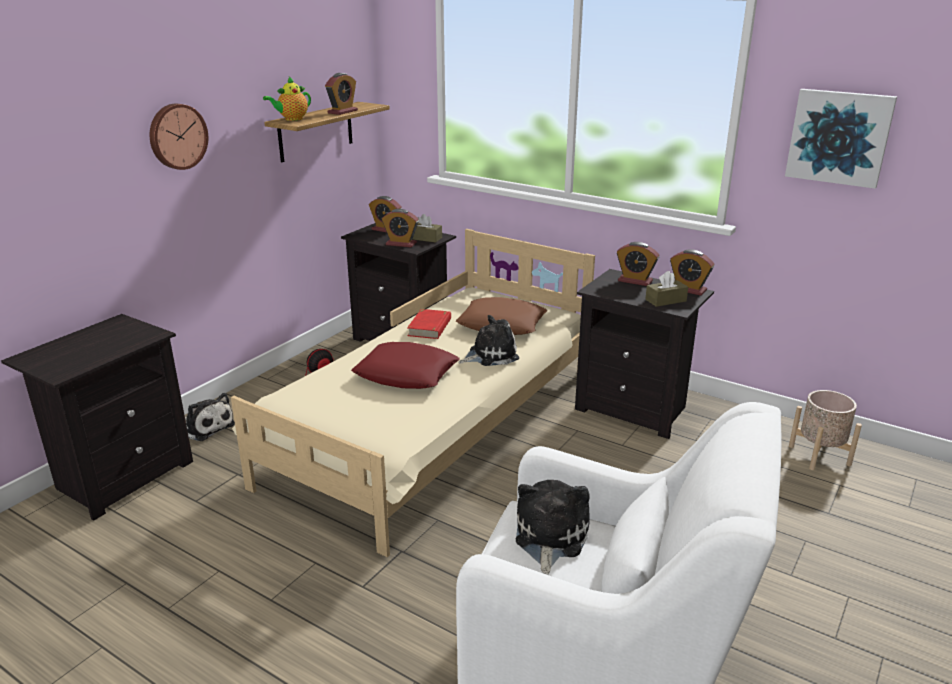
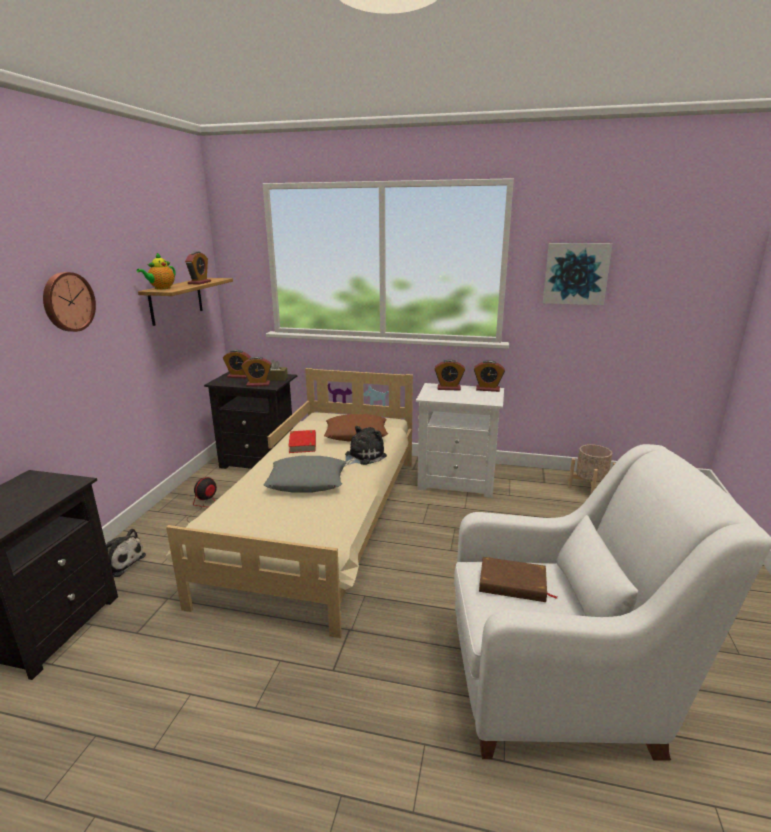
camera: 20 degrees left, 5 degrees down
red pillow [351,342,459,389] -> grey pillow [264,456,346,493]
plush toy [516,480,590,574] -> brown book [479,557,558,602]
black nightstand [575,269,714,439] -> white nightstand [416,383,504,498]
brown tissue box [645,271,688,307] -> none

